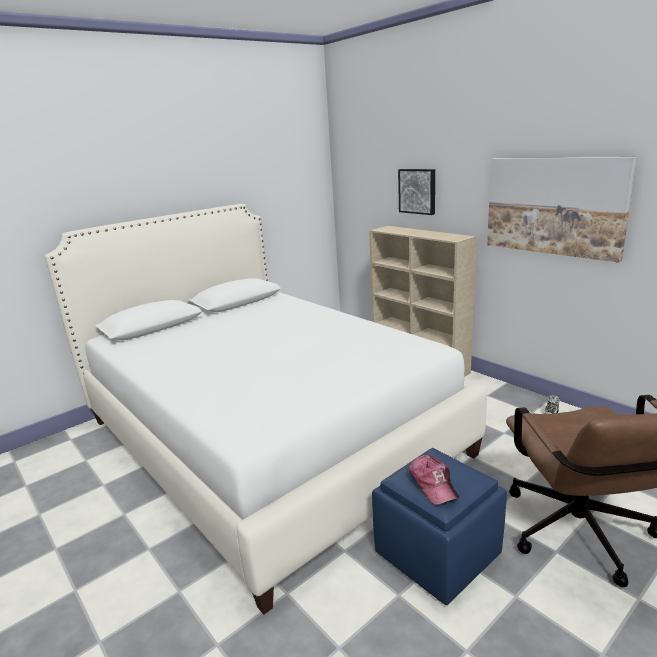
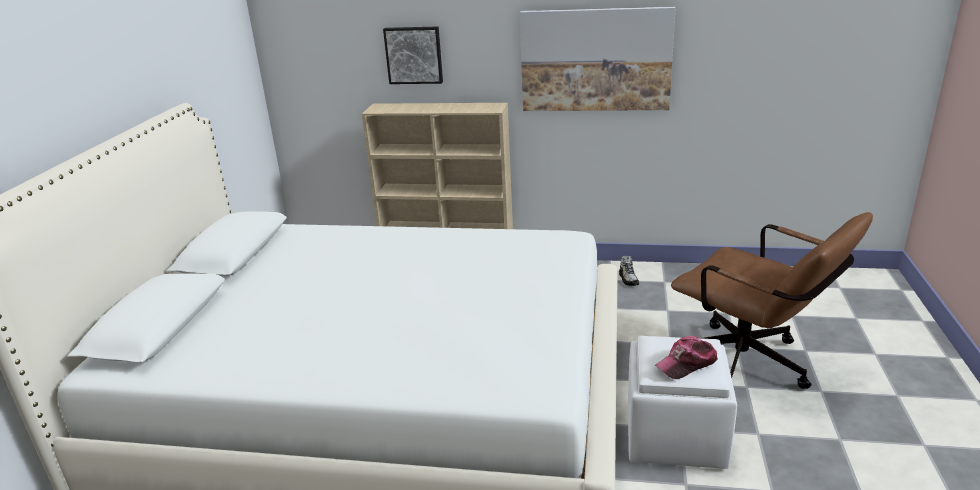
camera: 40 degrees left, 5 degrees up
blue ottoman [372,448,507,605] -> white ottoman [628,336,737,469]
cap [409,455,459,504] -> cap turned 120 degrees clockwise [655,336,718,379]

